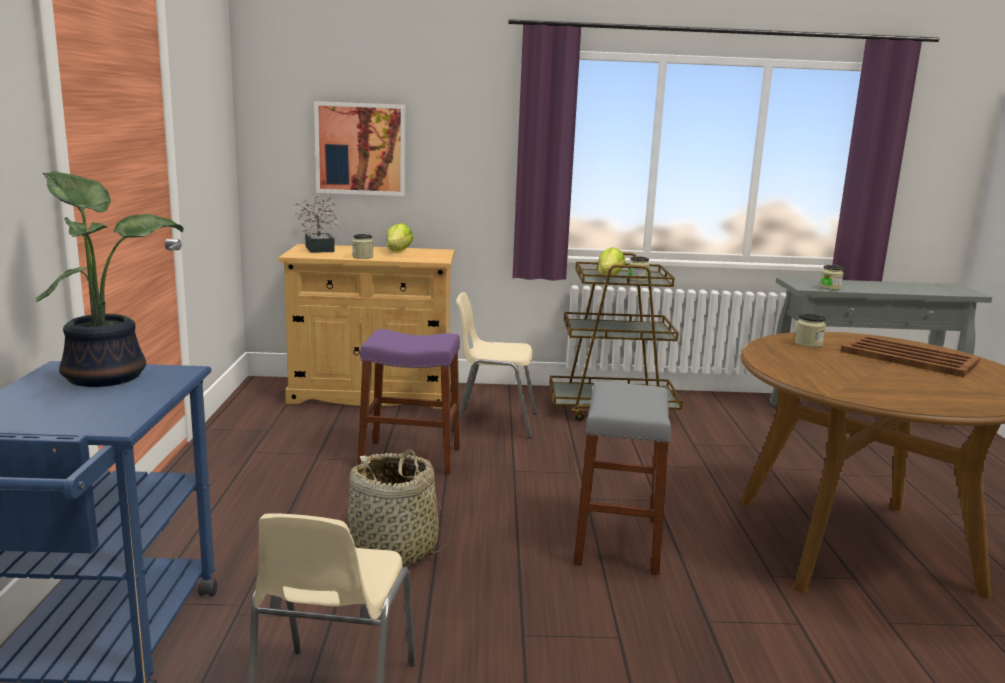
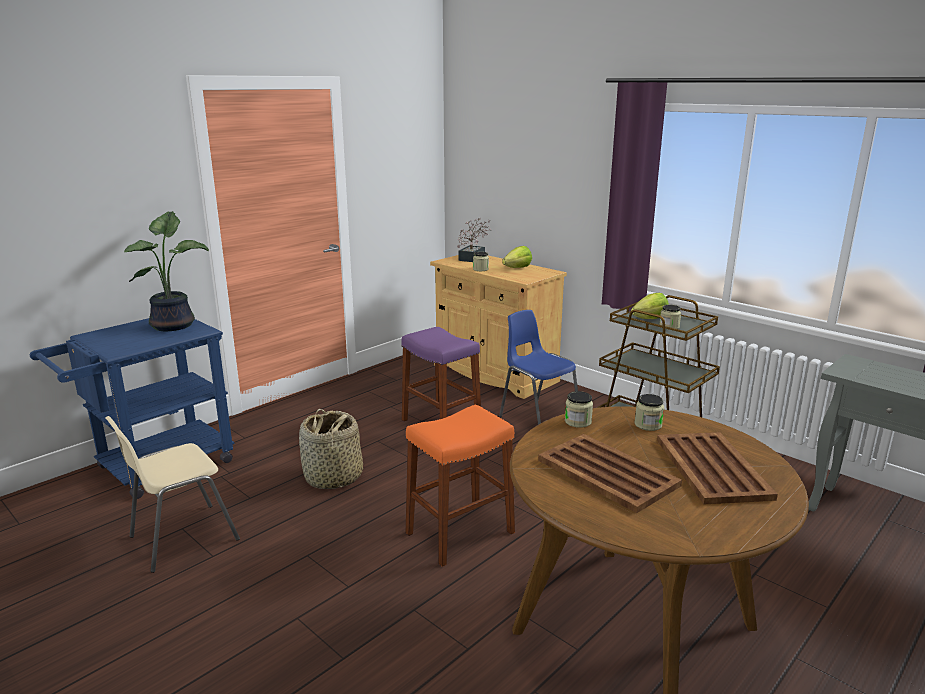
camera: 45 degrees right, 5 degrees up
picture [314,101,405,196] -> none
beige chair [456,292,537,438] -> blue chair [499,310,578,425]
grey stool [574,382,671,575] -> orange stool [405,404,515,567]
jar [820,265,844,290] -> jar moved to [565,391,593,428]
none -> brown tray [538,434,682,513]

